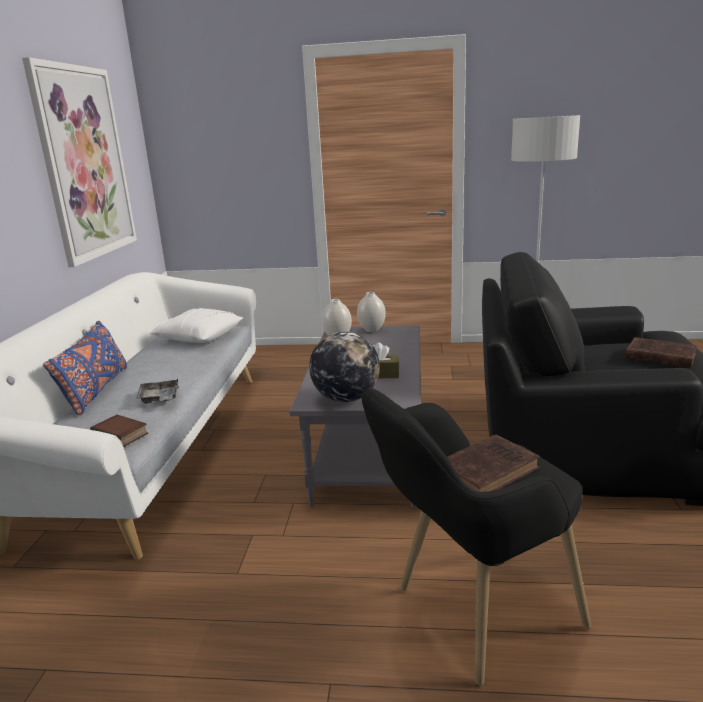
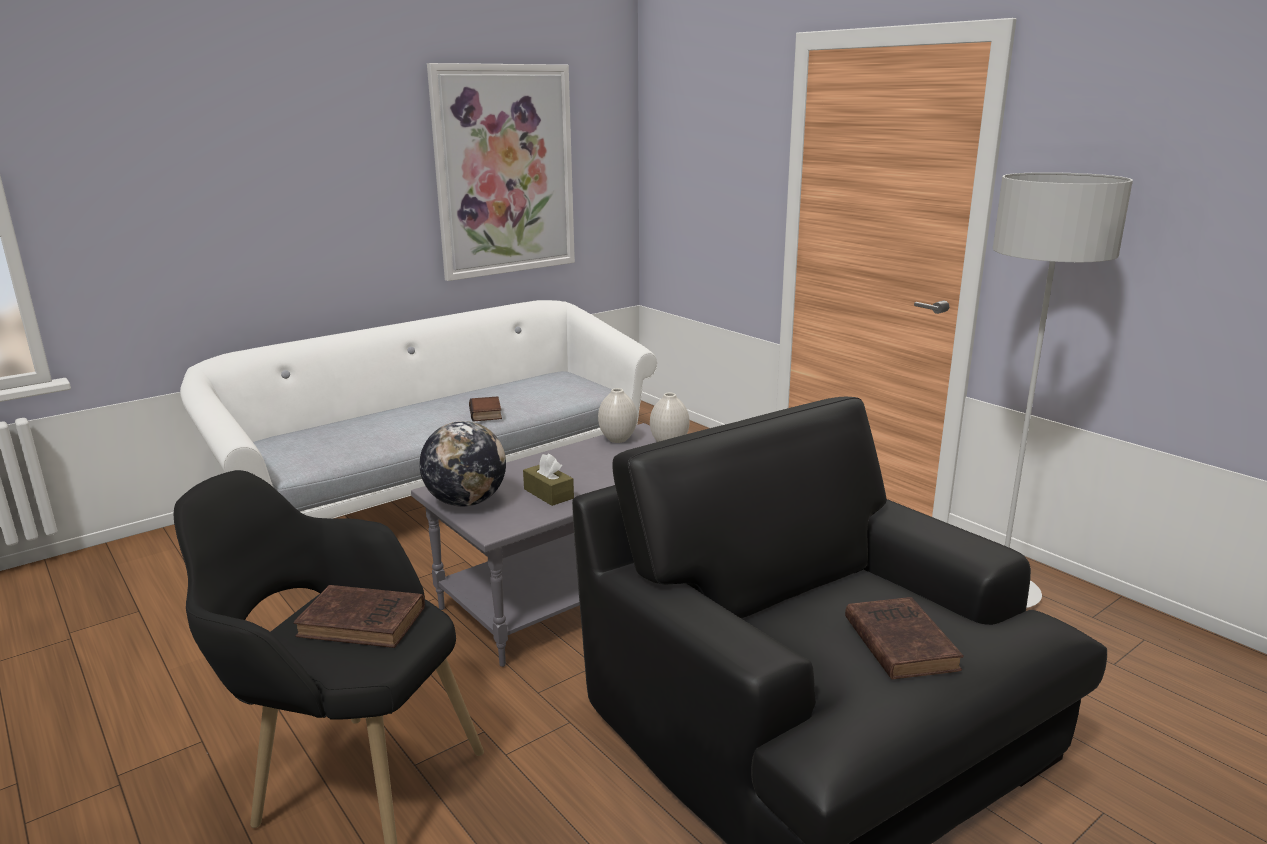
camera: 45 degrees right, 0 degrees up
blue pillow [43,321,127,415] -> none
book [90,415,148,447] -> book moved to [469,396,502,422]
grey tray [136,377,179,404] -> none
white pillow [150,308,243,343] -> none

